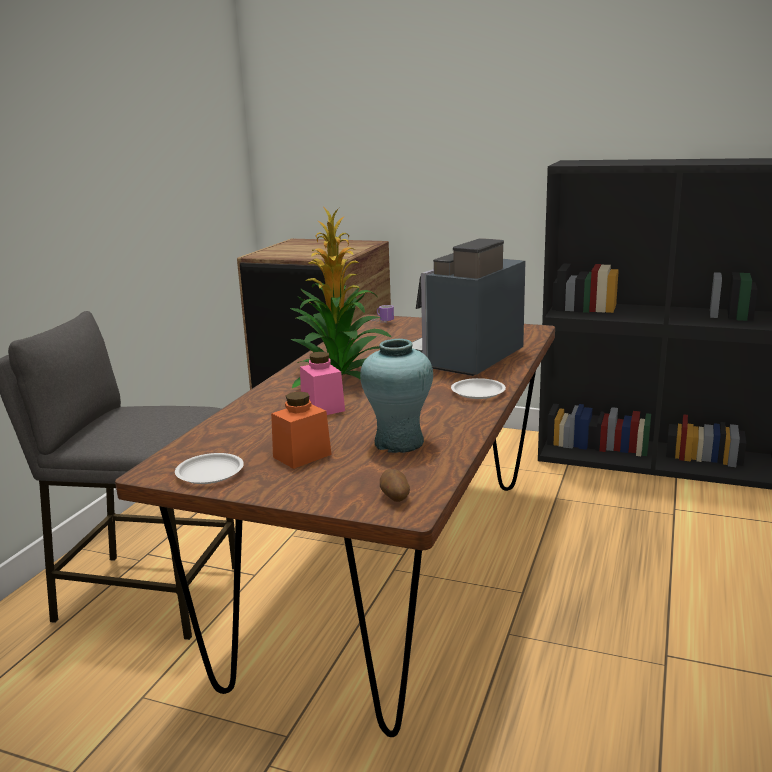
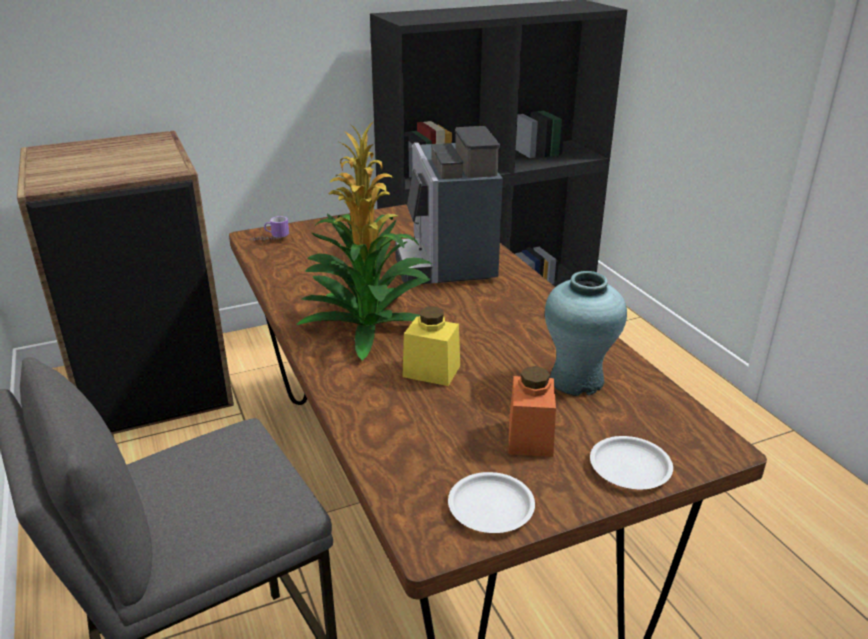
camera: 45 degrees left, 10 degrees up
pink jar [300,352,345,415] -> yellow jar [402,307,460,386]
potato [380,469,410,502] -> none
white plate [451,378,506,399] -> white plate moved to [590,436,673,489]

